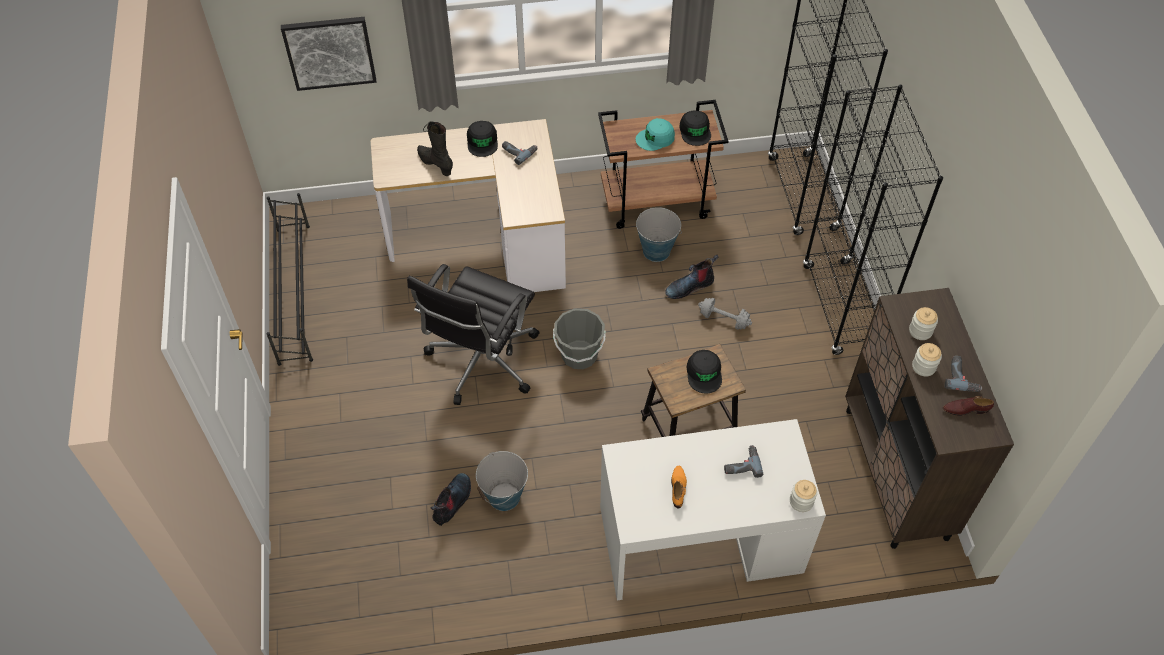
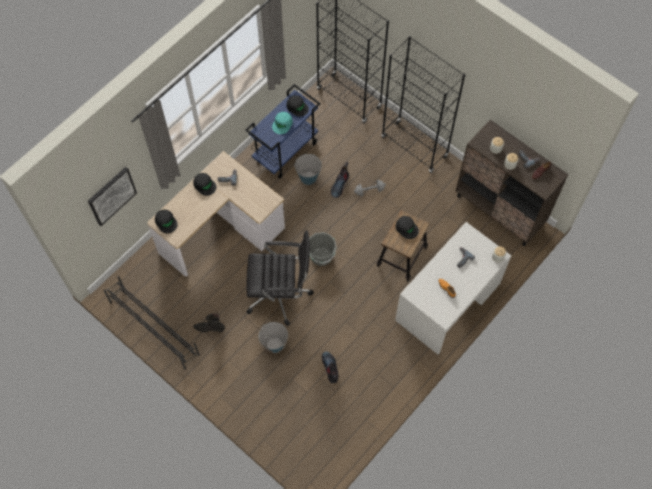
camera: 40 degrees left, 10 degrees up
black office chair [407,264,540,405] -> black office chair turned 75 degrees counterclockwise [246,230,314,326]
black boot [417,121,453,176] -> black boot moved to [193,313,225,333]
bucket [476,451,528,511] -> bucket moved to [258,322,288,353]
brown cart [598,100,728,229] -> blue cart [245,84,321,179]
none -> black cap [155,210,178,233]

